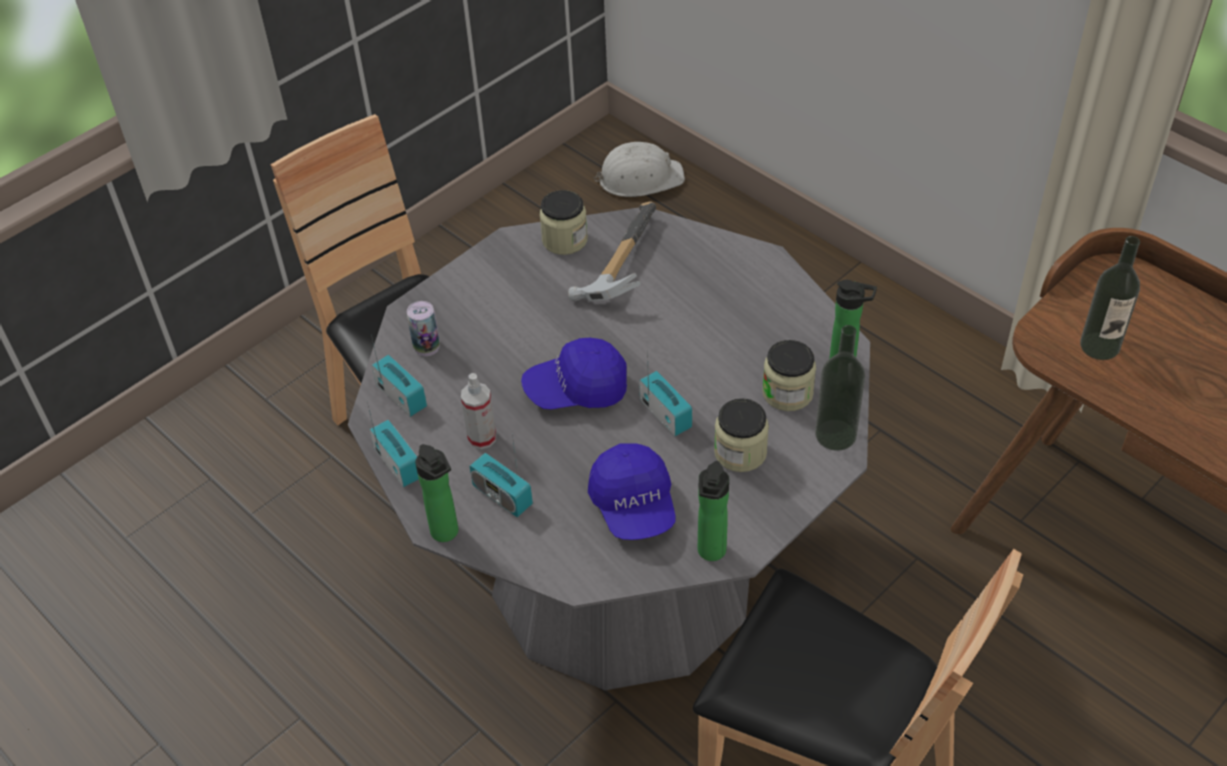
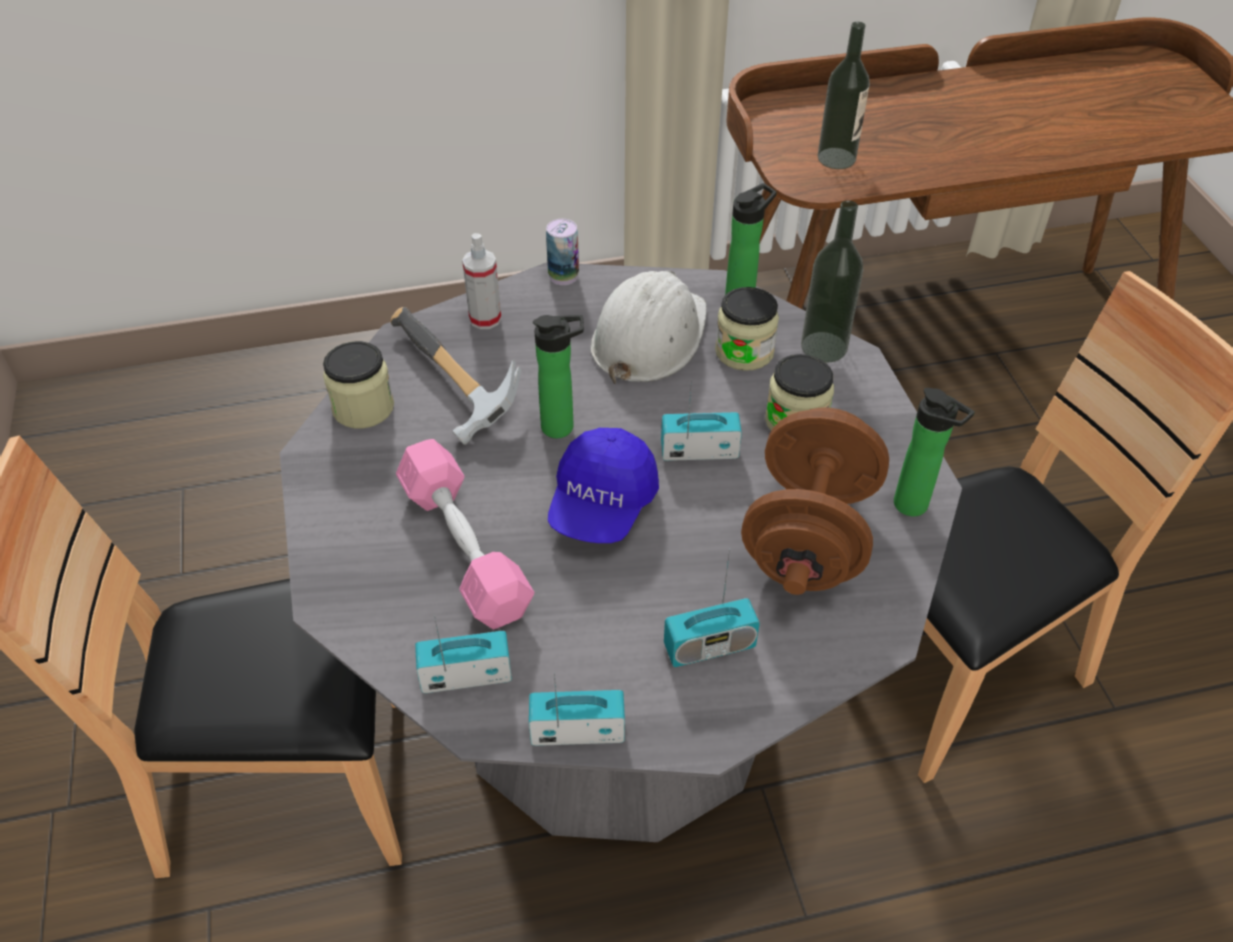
camera: 60 degrees left, 0 degrees up
can [407,301,440,356] -> can moved to [546,219,579,285]
bottle [415,444,458,542] -> bottle moved to [533,315,584,438]
spray bottle [461,373,496,449] -> spray bottle moved to [462,233,501,329]
blue cap [588,443,675,540] -> brown dumbbell [741,408,889,595]
white hard hat [594,142,685,197] -> white hard hat moved to [590,270,707,384]
none -> pink dumbbell [396,439,534,629]

